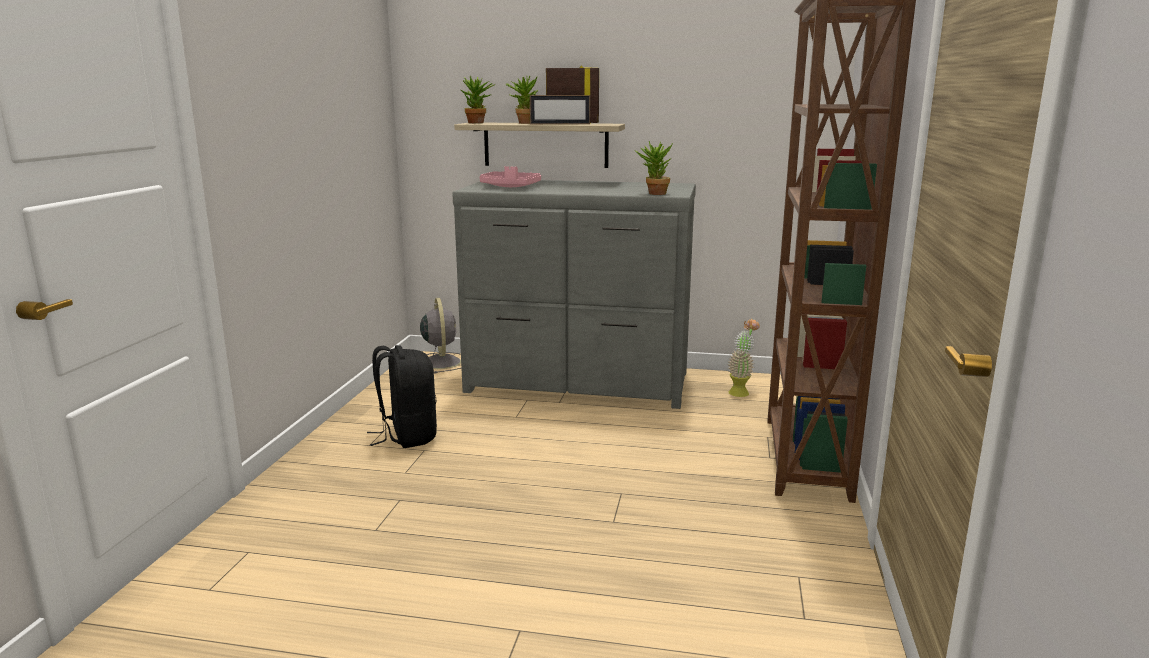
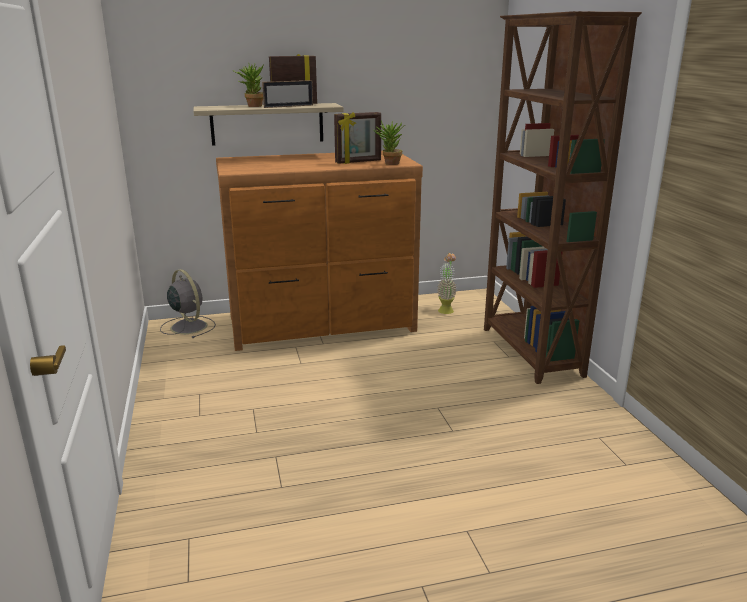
camera: 25 degrees left, 5 degrees up
black backpack [367,345,437,448] -> none
grey dresser [452,180,696,409] -> brown dresser [216,151,423,351]
potted plant [461,76,495,123] -> none
pink tray [480,166,541,187] -> none
none -> picture frame [334,112,381,164]

